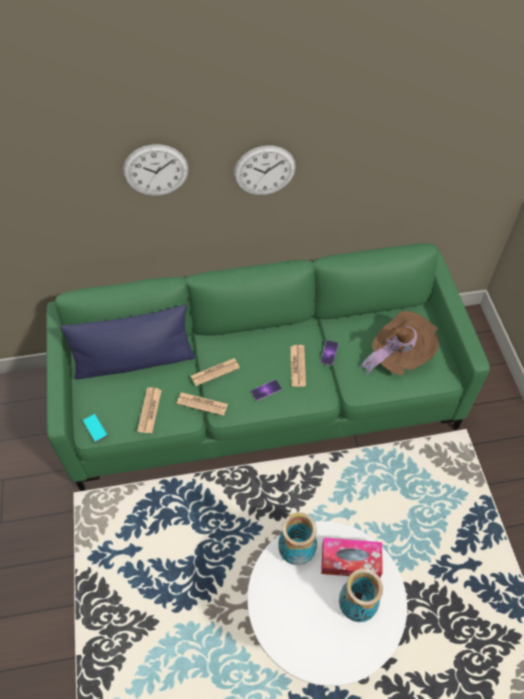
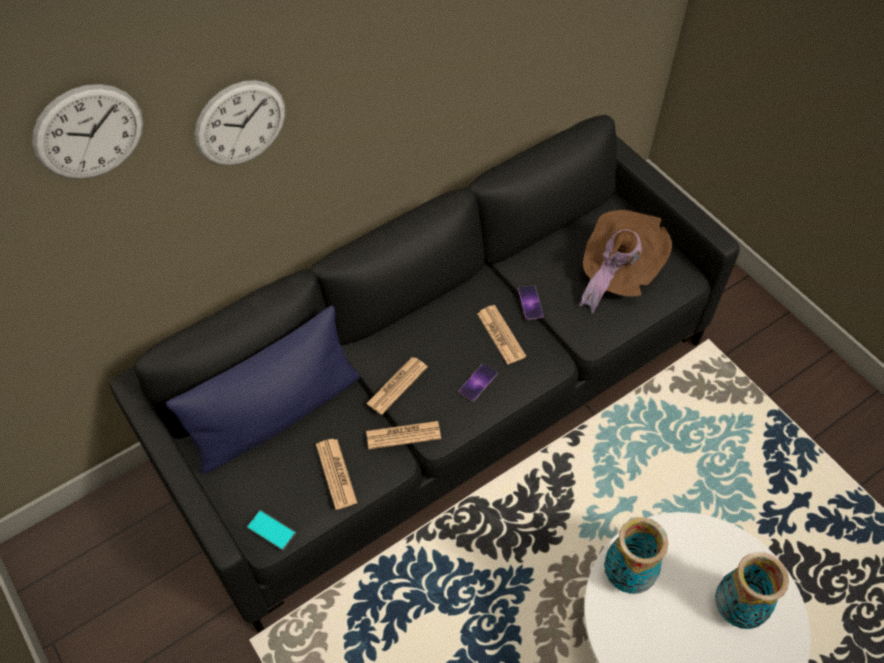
camera: 25 degrees left, 0 degrees up
green sofa [46,243,490,491] -> black sofa [109,115,740,633]
wall clock [234,146,296,195] -> wall clock moved to [32,84,143,179]
tissue box [321,537,383,577] -> none

